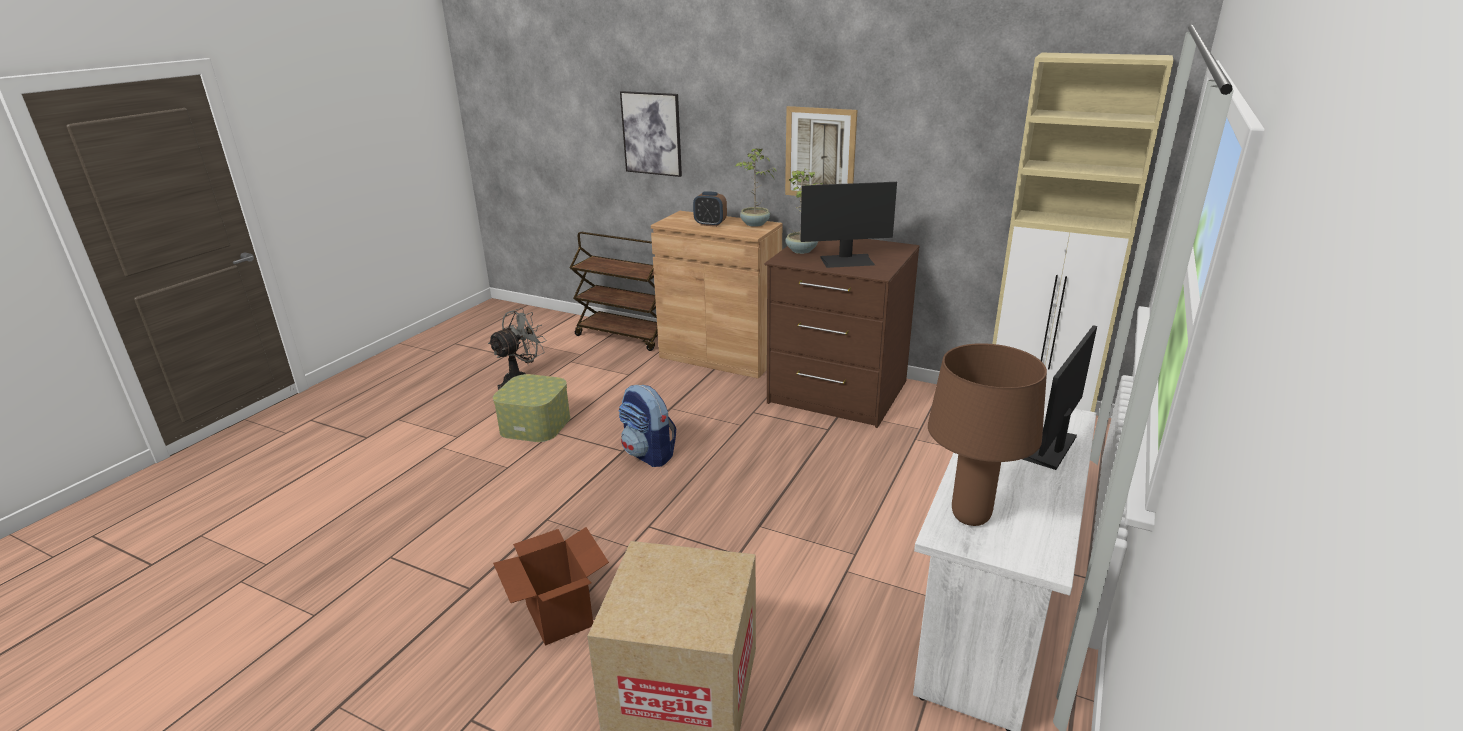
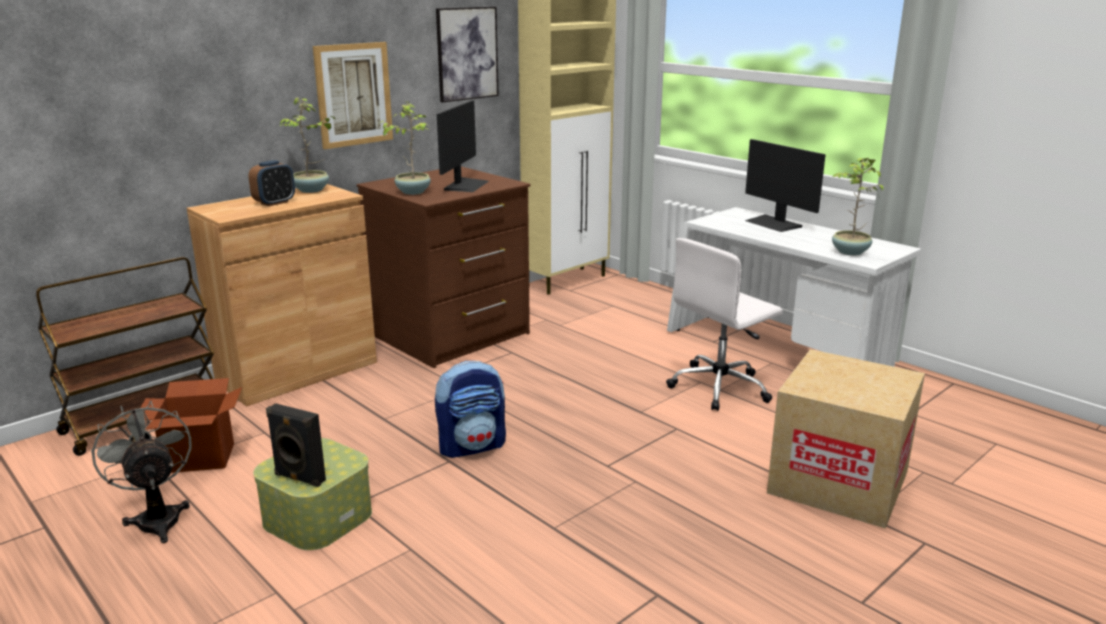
camera: 70 degrees left, 5 degrees down
cardboard box [493,527,609,646] -> cardboard box moved to [140,378,242,473]
picture [620,91,682,177] -> picture moved to [436,7,499,103]
brown table lamp [928,343,1047,526] -> potted plant [832,157,883,255]
none -> black speaker [266,403,326,487]
none -> white office chair [666,238,783,411]

